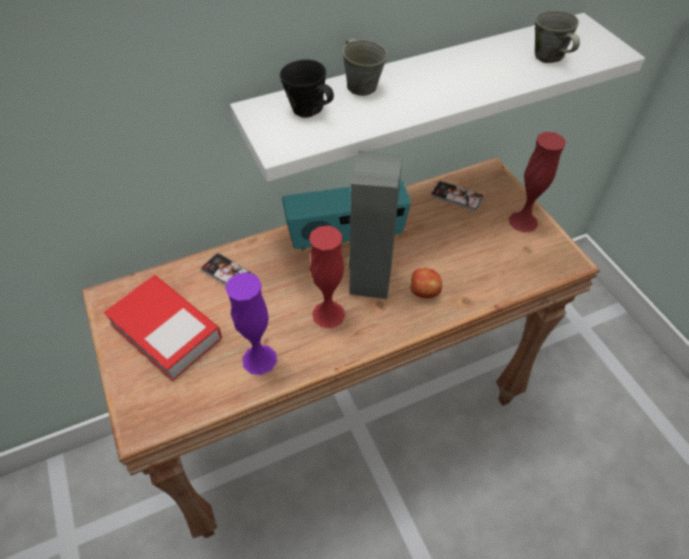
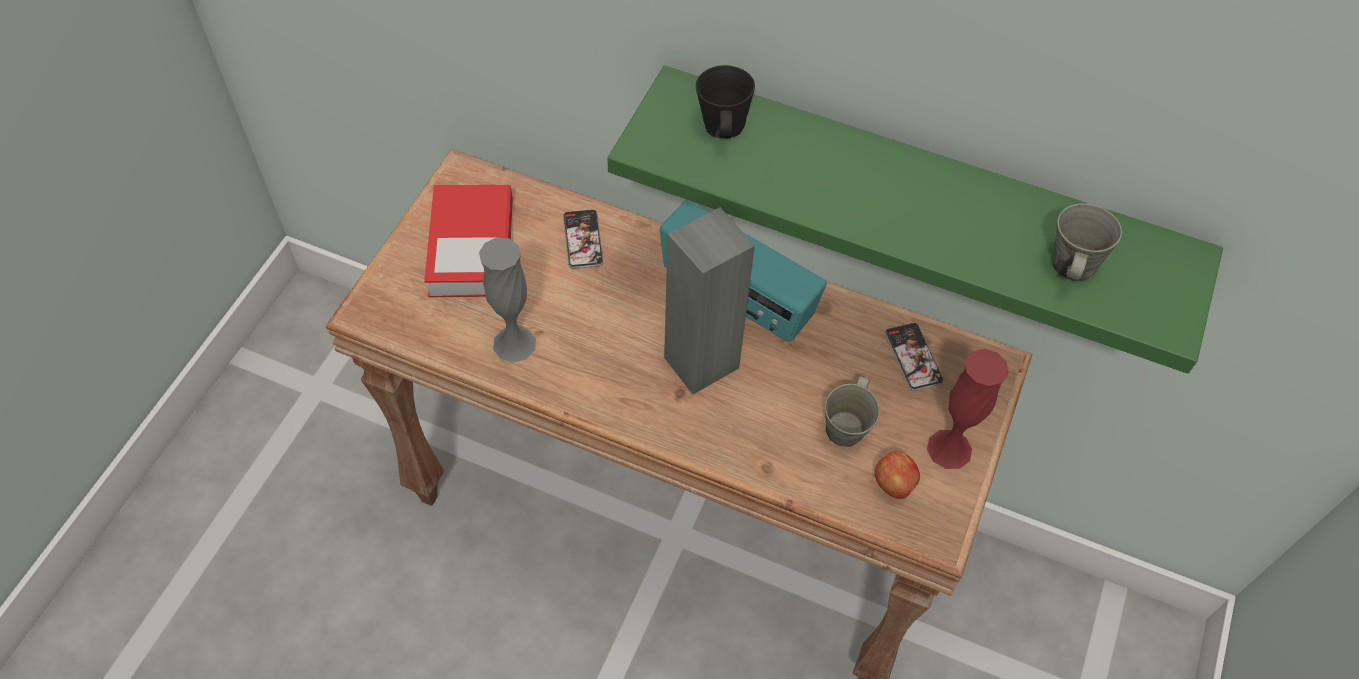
camera: 45 degrees right, 5 degrees up
purple vase [225,273,277,375] -> grey vase [479,238,536,363]
white shelf [230,13,645,182] -> green shelf [607,65,1223,374]
red vase [309,225,345,328] -> none
grey mug [343,39,387,96] -> grey mug moved to [825,376,880,447]
apple [410,268,442,298] -> apple moved to [875,451,920,499]

